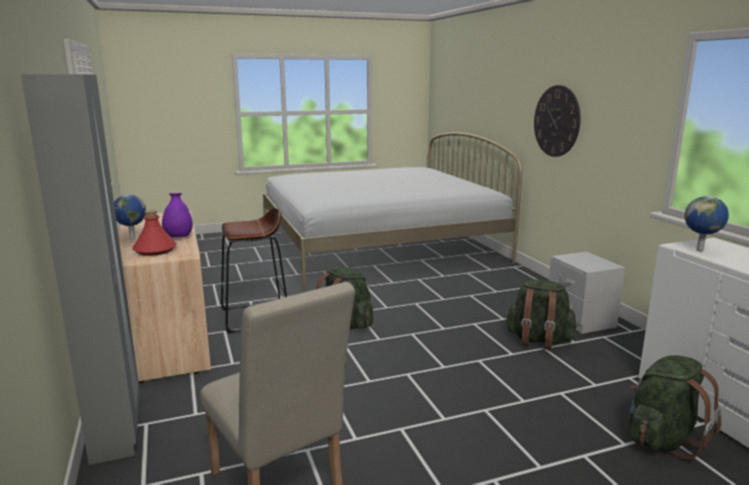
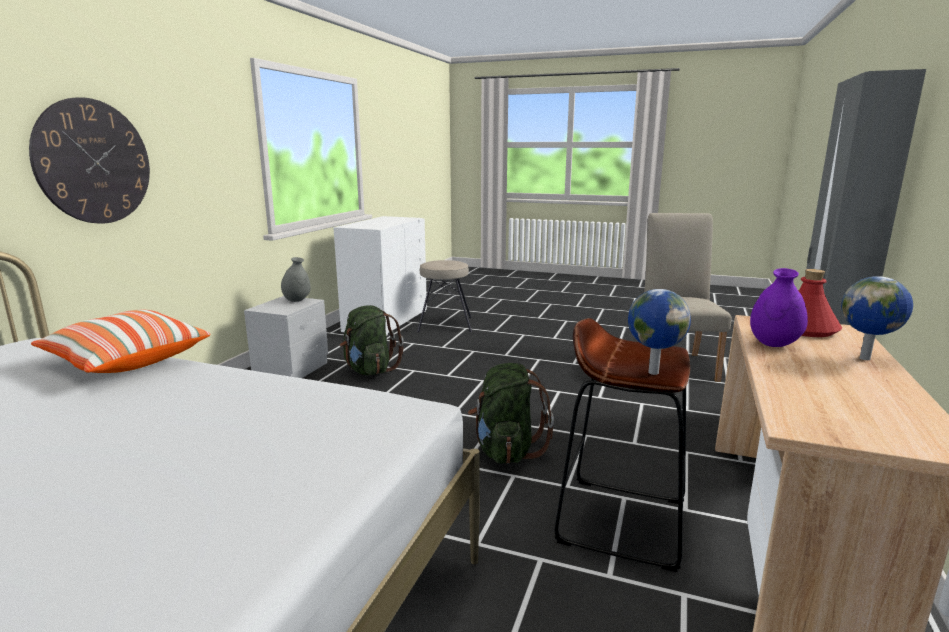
camera: 140 degrees left, 0 degrees up
green backpack [629,355,722,460] -> beige stool [417,260,472,332]
globe [684,196,729,252] -> globe moved to [628,289,691,375]
none -> pillow [31,309,211,373]
none -> grey vase [281,257,311,302]

